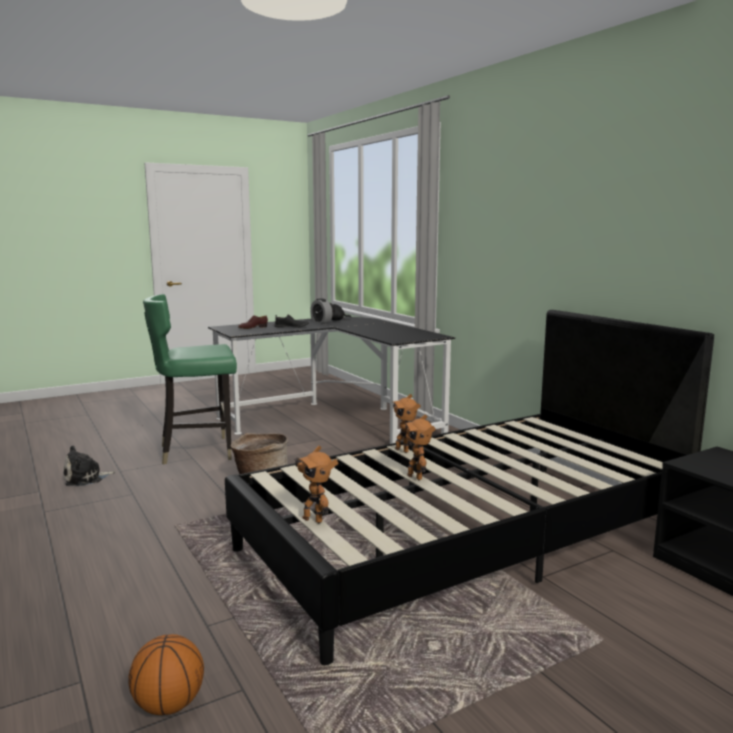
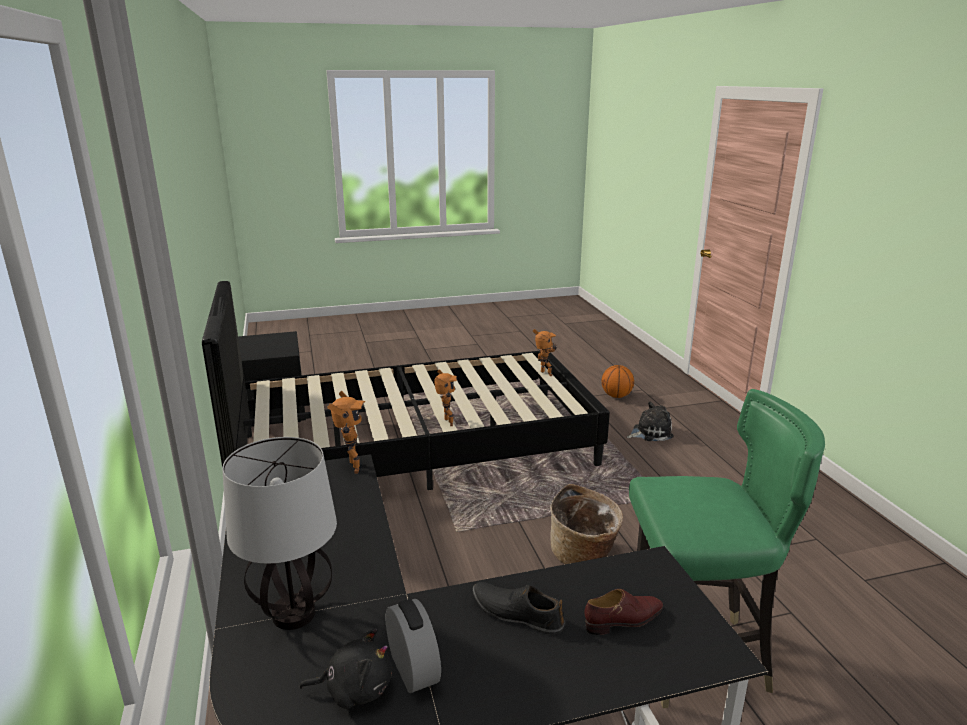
camera: 165 degrees left, 10 degrees up
plush toy [63,445,116,486] -> plush toy moved to [627,402,674,441]
toy robot [404,414,436,481] -> toy robot moved to [327,391,365,473]
none -> table lamp [222,437,337,630]

